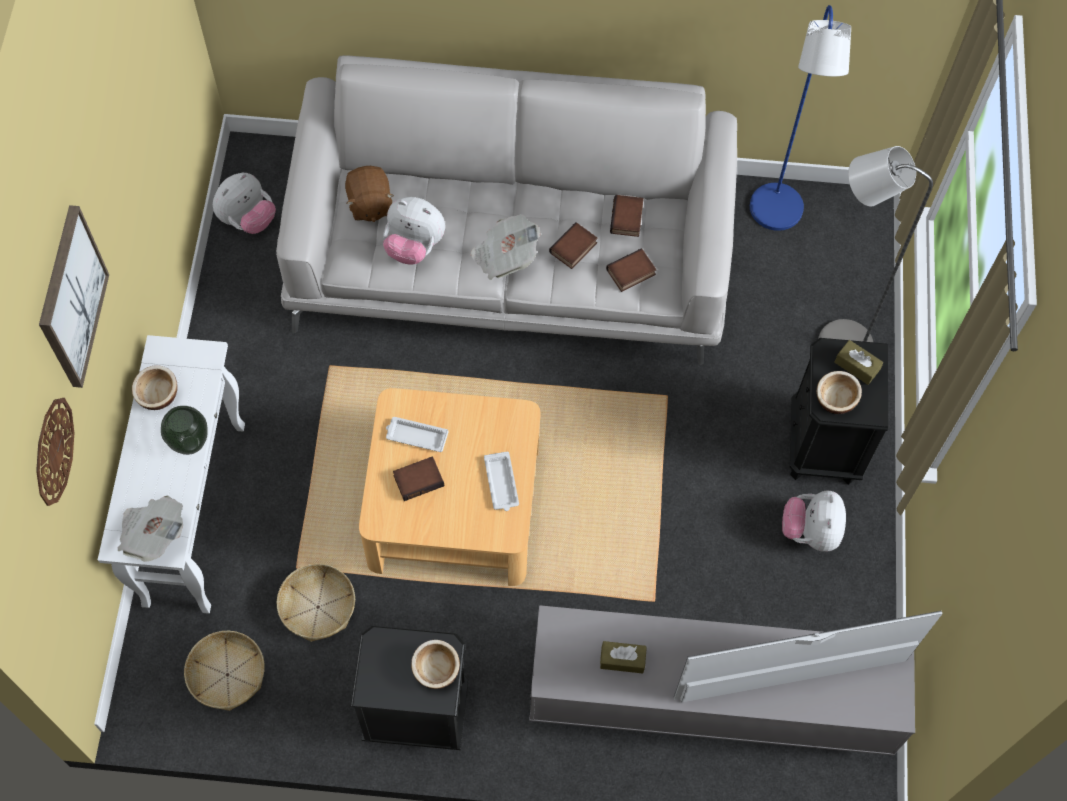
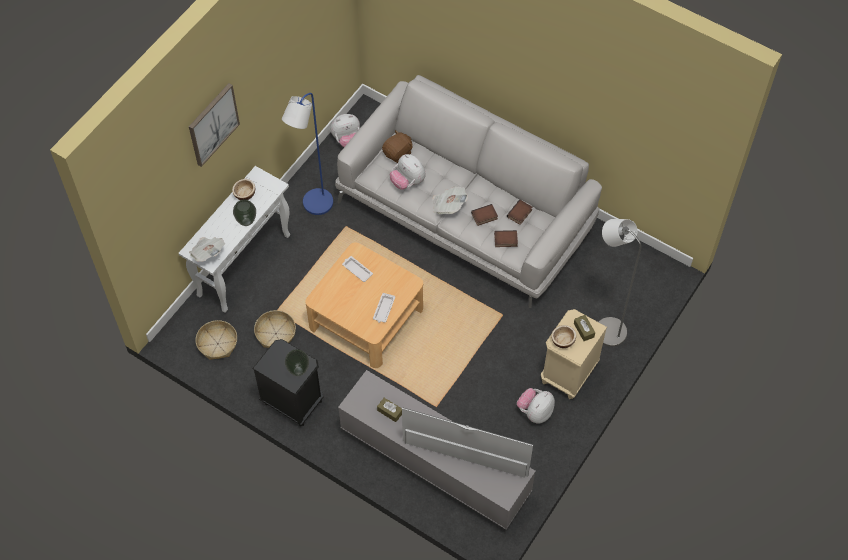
camera: 30 degrees right, 5 degrees down
wall clock [36,398,74,506] -> none
brown plush toy [345,166,394,222] -> brown plush toy turned 150 degrees counterclockwise [382,130,413,163]
book [393,456,444,501] -> none
bowl [411,640,460,689] -> vase [285,349,309,376]
blue floor lamp [750,5,851,231] -> blue floor lamp moved to [282,93,333,215]
black nightstand [790,338,888,485] -> beige nightstand [541,309,607,399]

